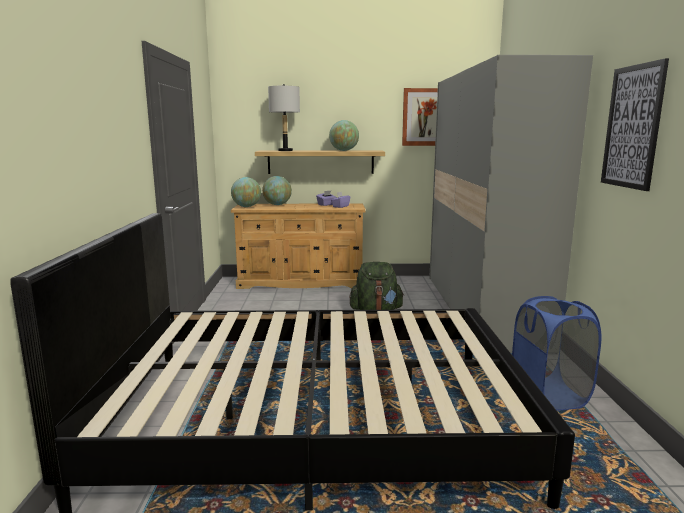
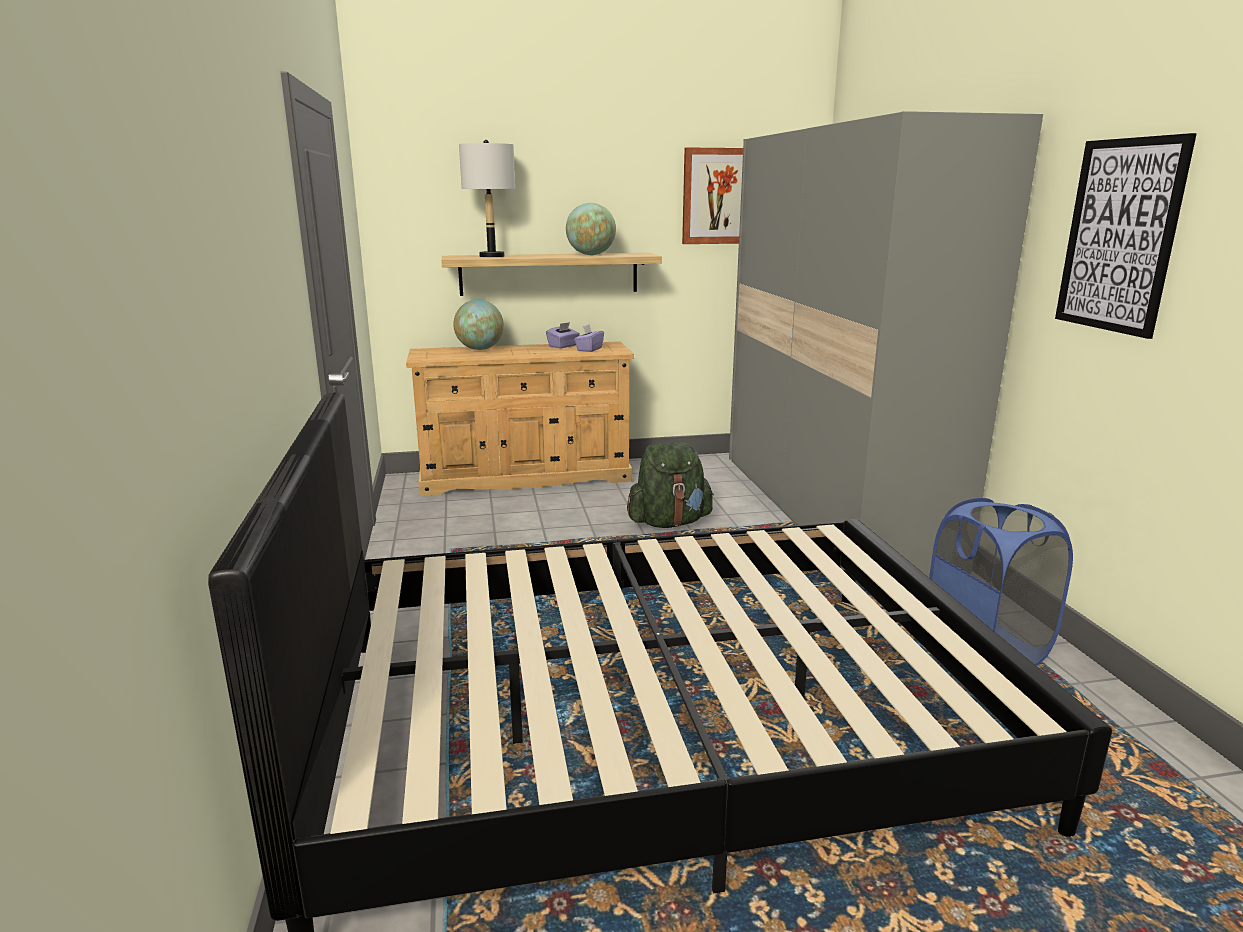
camera: 10 degrees left, 5 degrees up
globe [231,177,261,207] -> none

